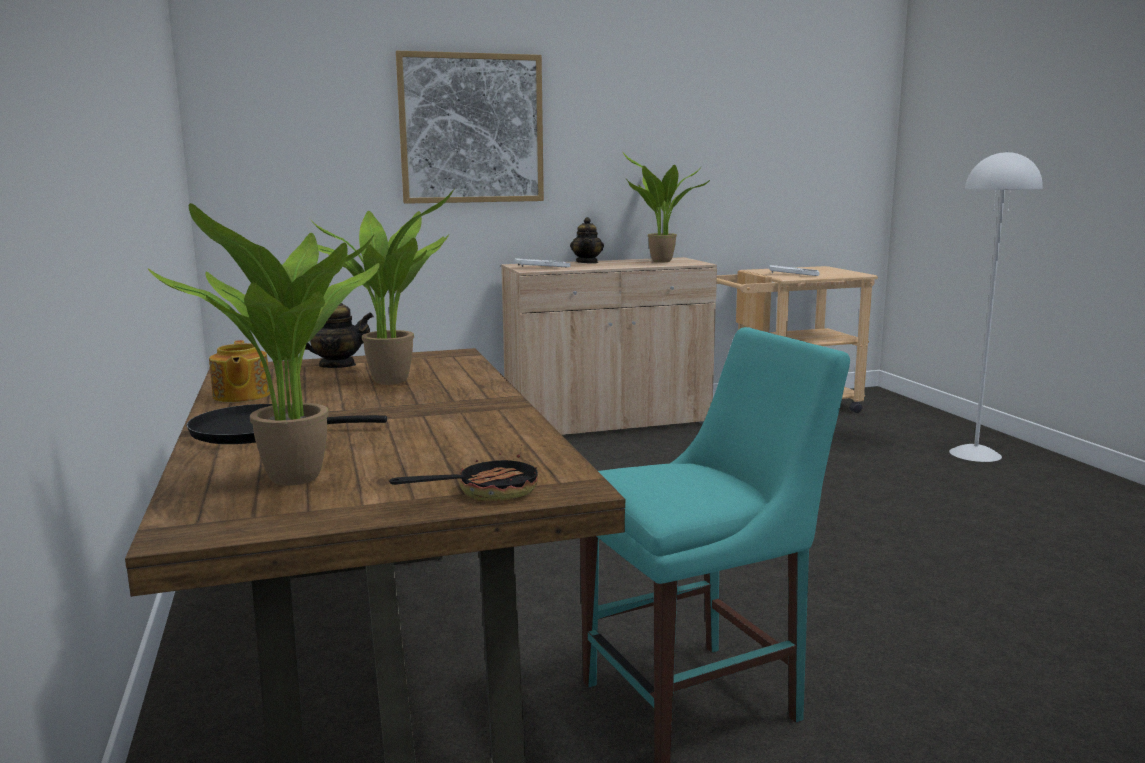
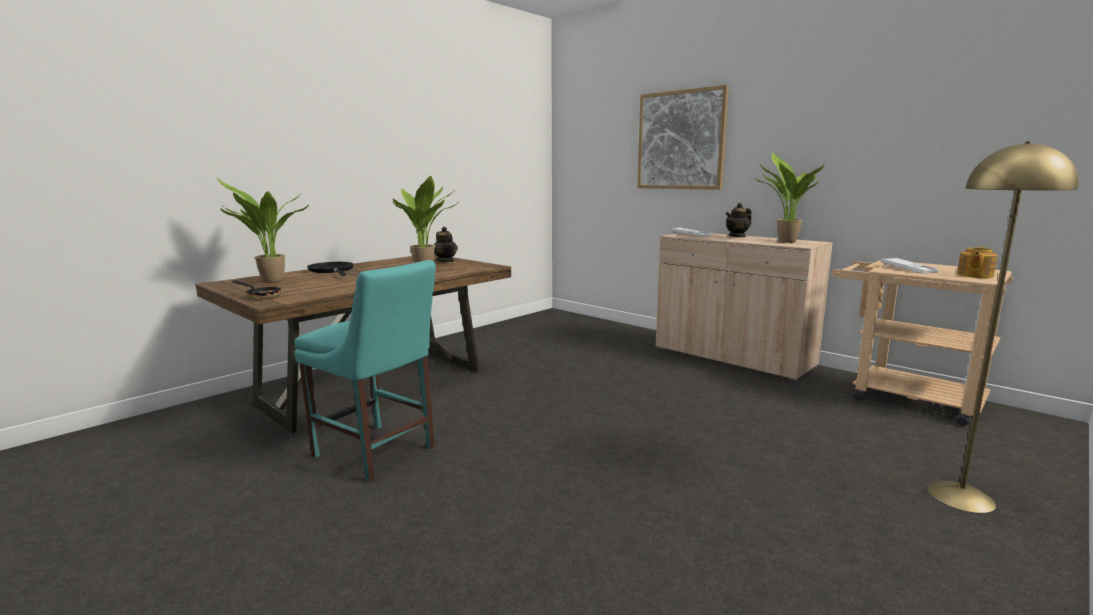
camera: 60 degrees right, 0 degrees up
teapot [209,340,270,402] -> teapot moved to [957,247,998,278]
white floor lamp [949,150,1043,462] -> yellow floor lamp [927,141,1079,513]

